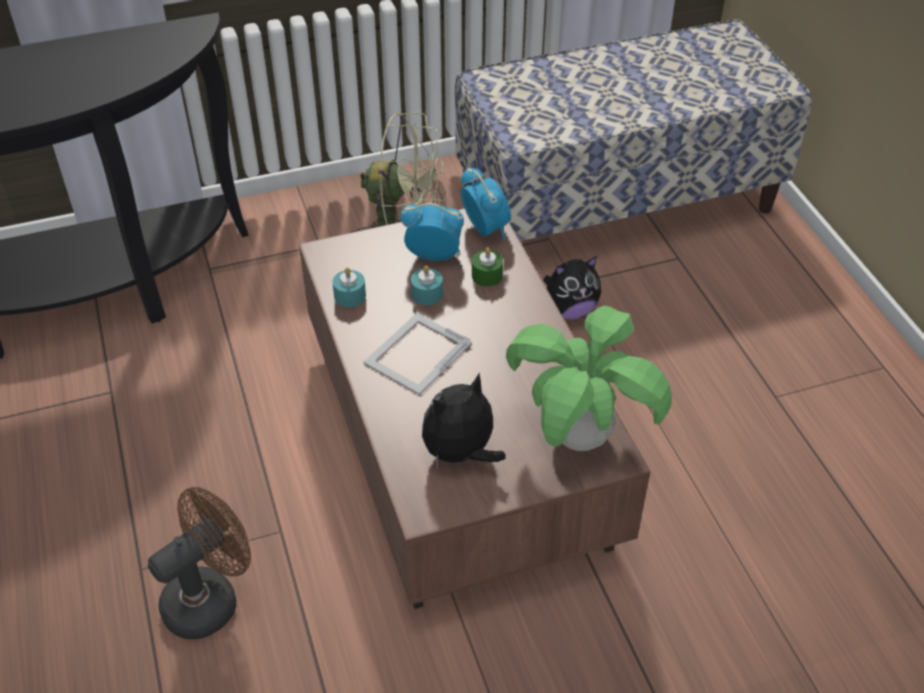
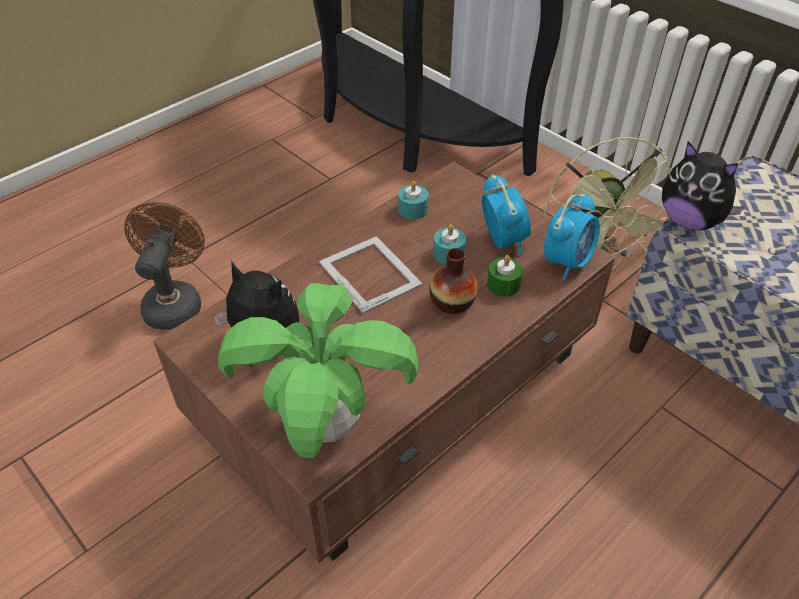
camera: 65 degrees right, 0 degrees up
brown fan [148,487,251,639] -> brown fan turned 105 degrees counterclockwise [124,202,205,330]
picture frame [363,313,472,395] -> picture frame turned 45 degrees clockwise [319,236,423,314]
plush toy [543,256,601,320] -> plush toy moved to [662,141,745,230]
none -> vase [429,248,477,314]

